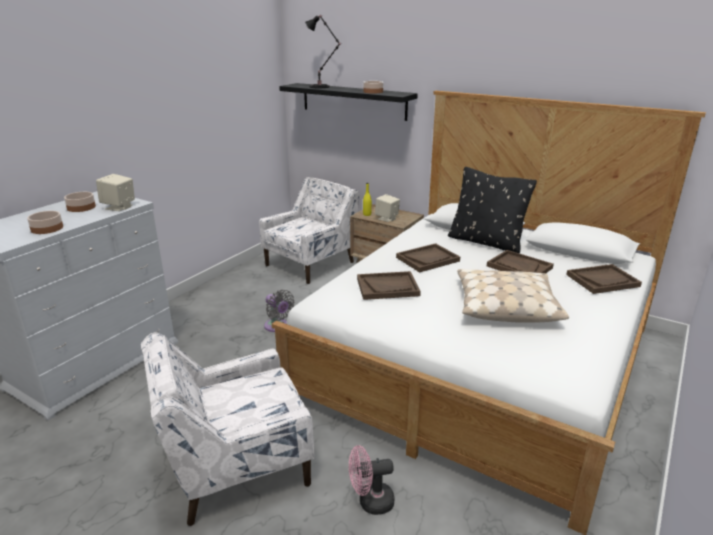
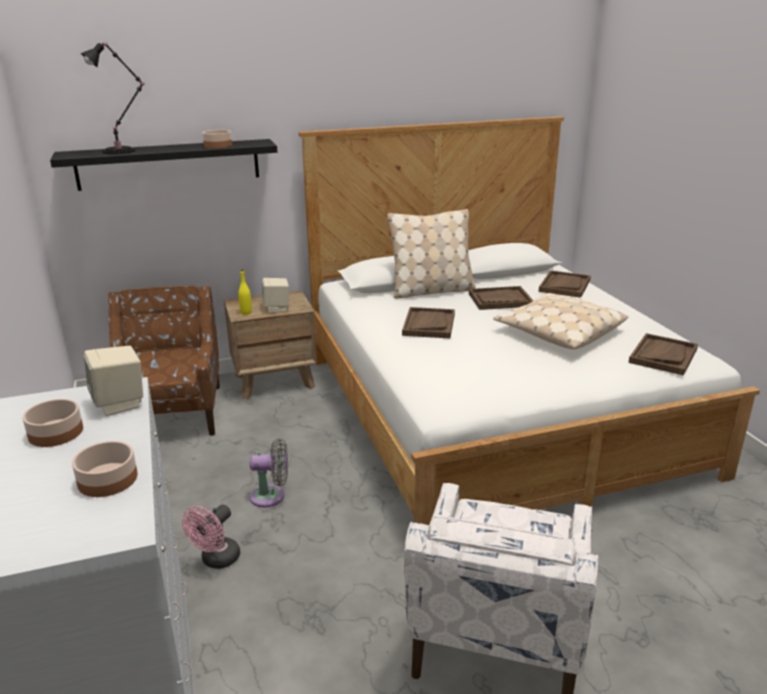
camera: 50 degrees left, 0 degrees up
white armchair [259,177,360,284] -> brown armchair [108,286,220,436]
pink fan [349,445,394,515] -> pink fan moved to [182,504,240,569]
brown tray [357,271,421,300] -> brown tray moved to [628,333,698,376]
black pillow [448,167,537,253] -> beige pillow [387,209,476,298]

